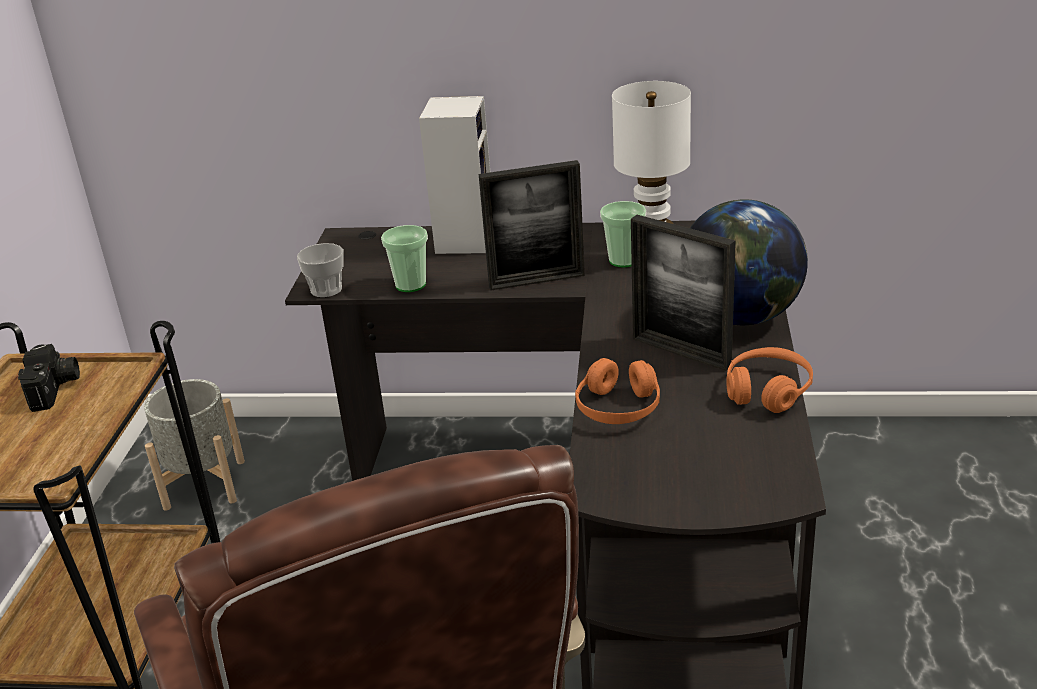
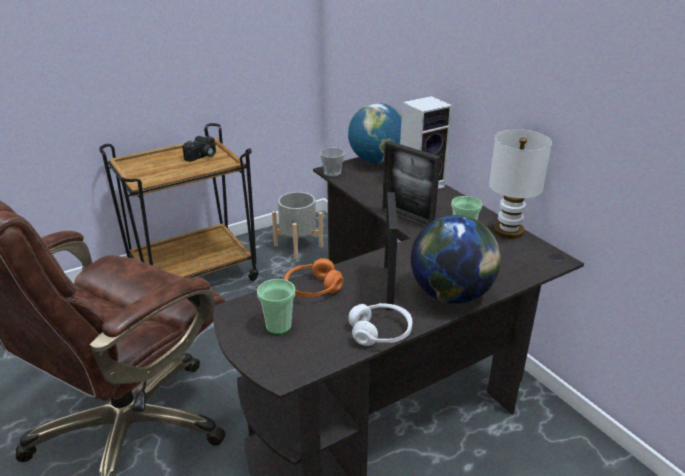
camera: 50 degrees right, 0 degrees up
cup [381,225,428,292] -> cup moved to [257,279,295,335]
orange headphones [726,347,813,413] -> white headphones [349,303,412,346]
none -> globe [348,103,402,164]

